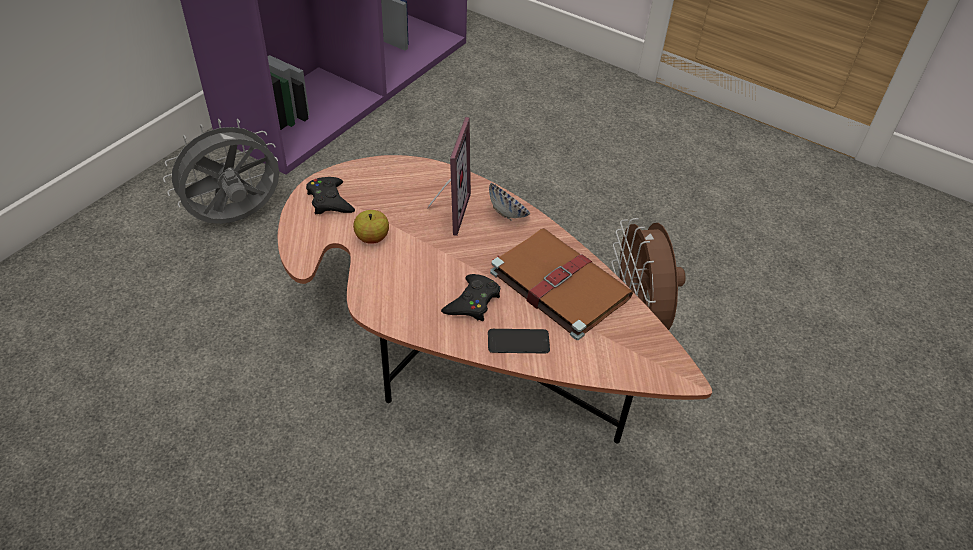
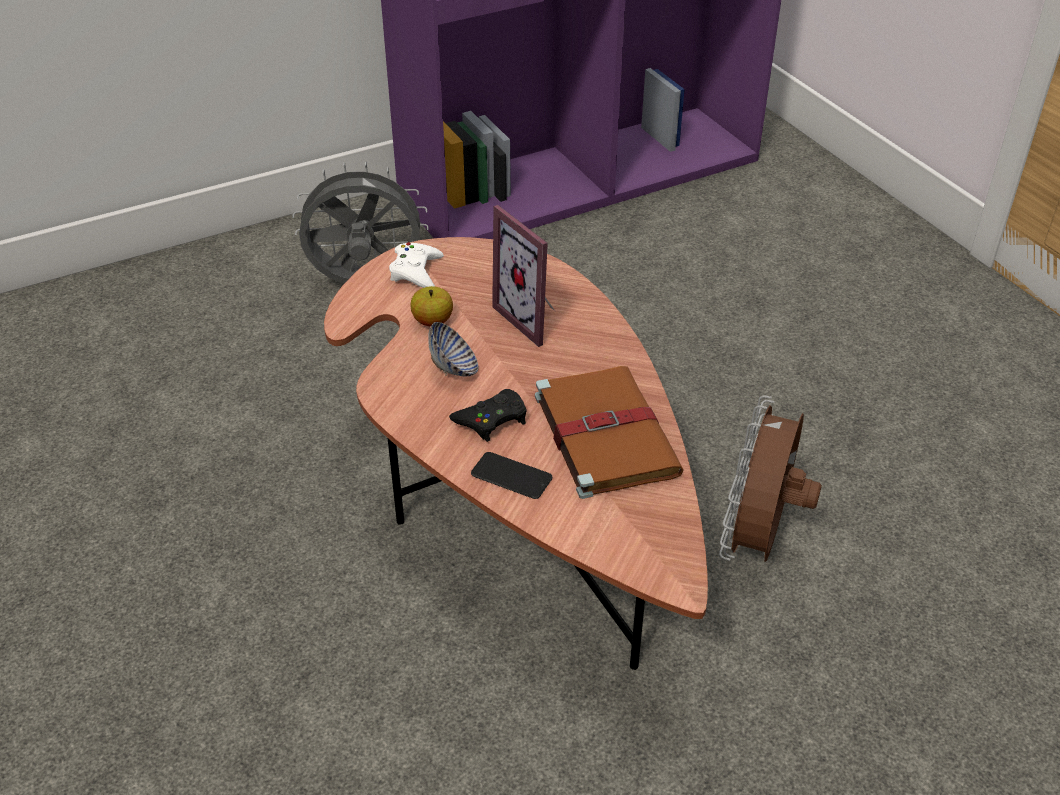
camera: 30 degrees right, 5 degrees down
black game controller [306,177,355,214] -> white game controller [389,242,444,288]
picture frame [428,117,471,236] -> picture frame turned 105 degrees clockwise [492,205,555,347]
bowl [489,183,530,221] -> bowl moved to [428,322,479,376]

